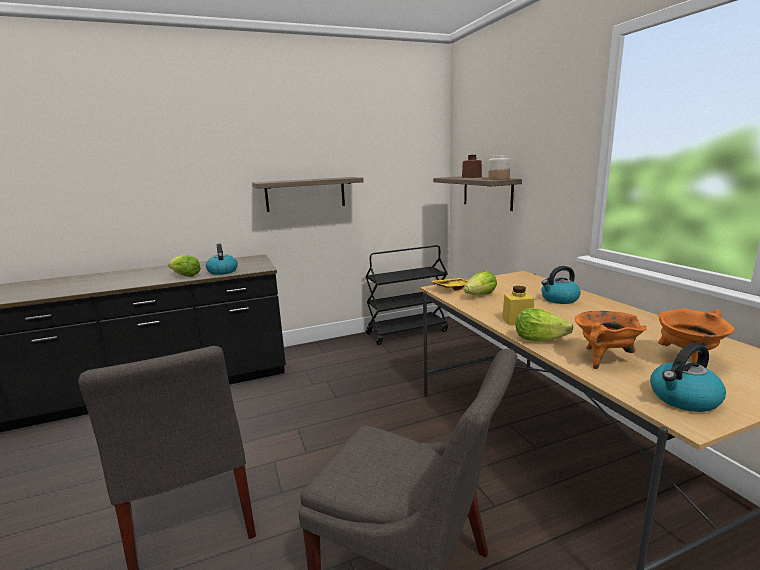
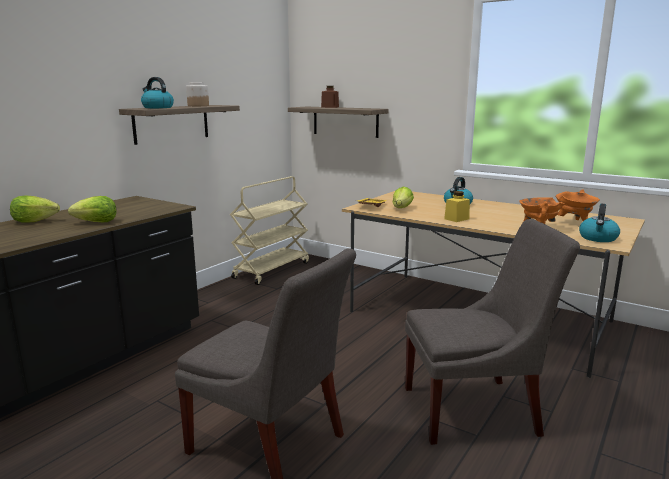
camera: 35 degrees left, 0 degrees up
kettle [206,244,238,275] -> kettle moved to [141,77,174,108]
black cart [366,245,448,345] -> beige cart [230,176,309,285]
jar [488,155,511,180] -> jar moved to [186,82,209,106]
lettuce [516,308,573,342] -> lettuce moved to [10,195,60,223]

